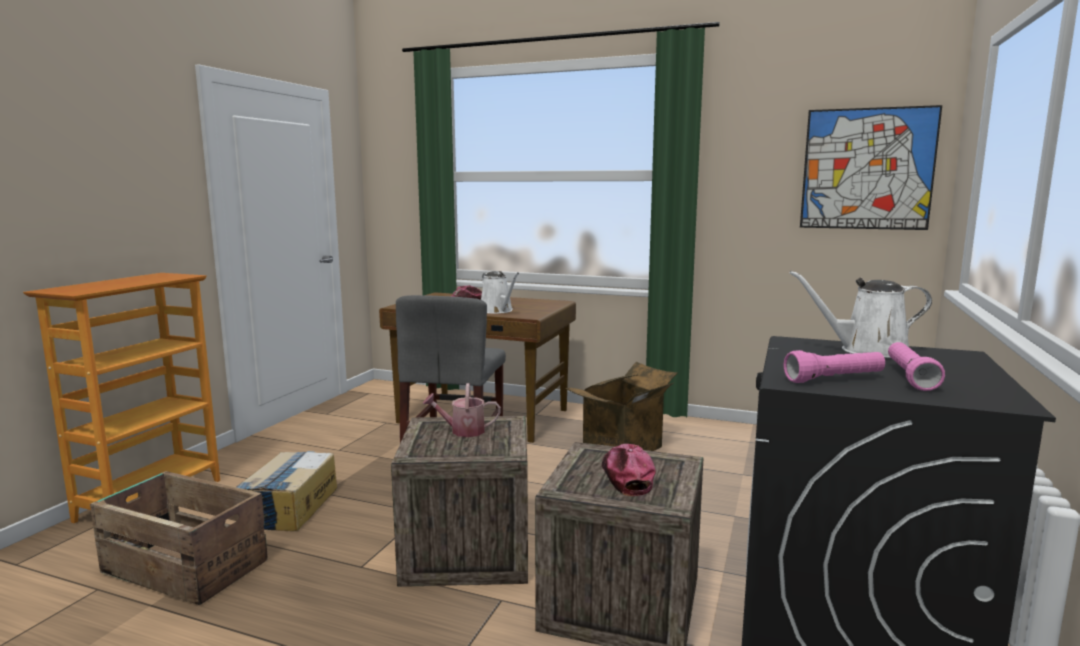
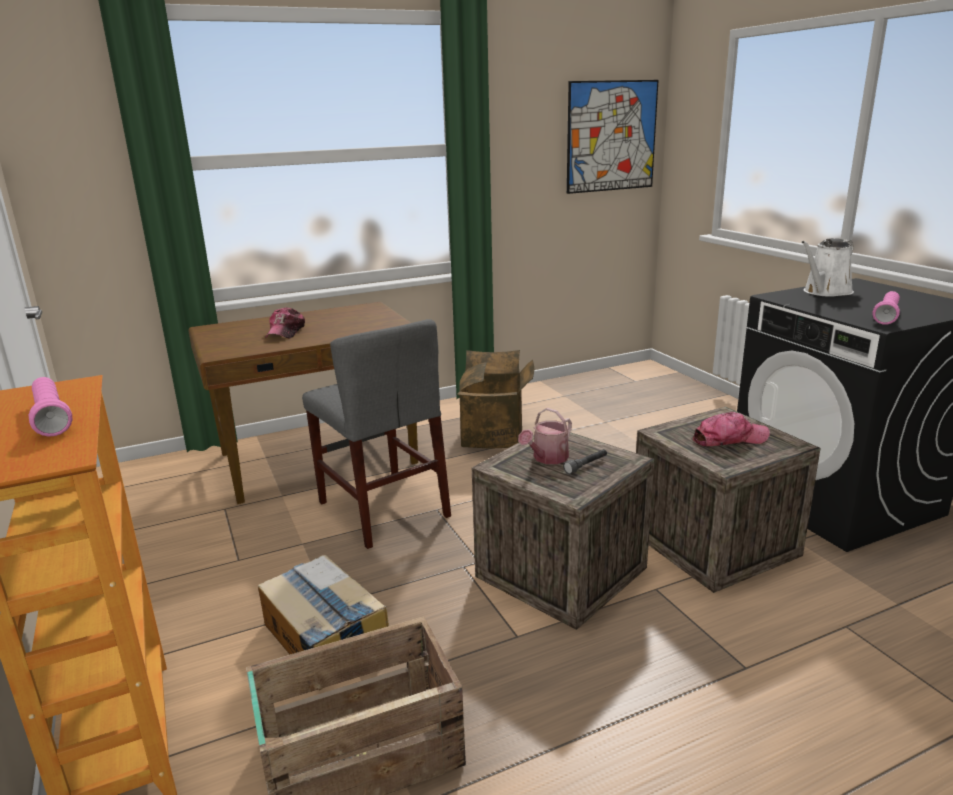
camera: 45 degrees left, 10 degrees up
white watering can [481,271,519,314] -> none
cap [602,444,656,496] -> cap turned 135 degrees clockwise [693,412,770,446]
pink flashlight [888,342,945,391] -> pink flashlight moved to [29,377,72,437]
none -> grey flashlight [563,449,607,474]

